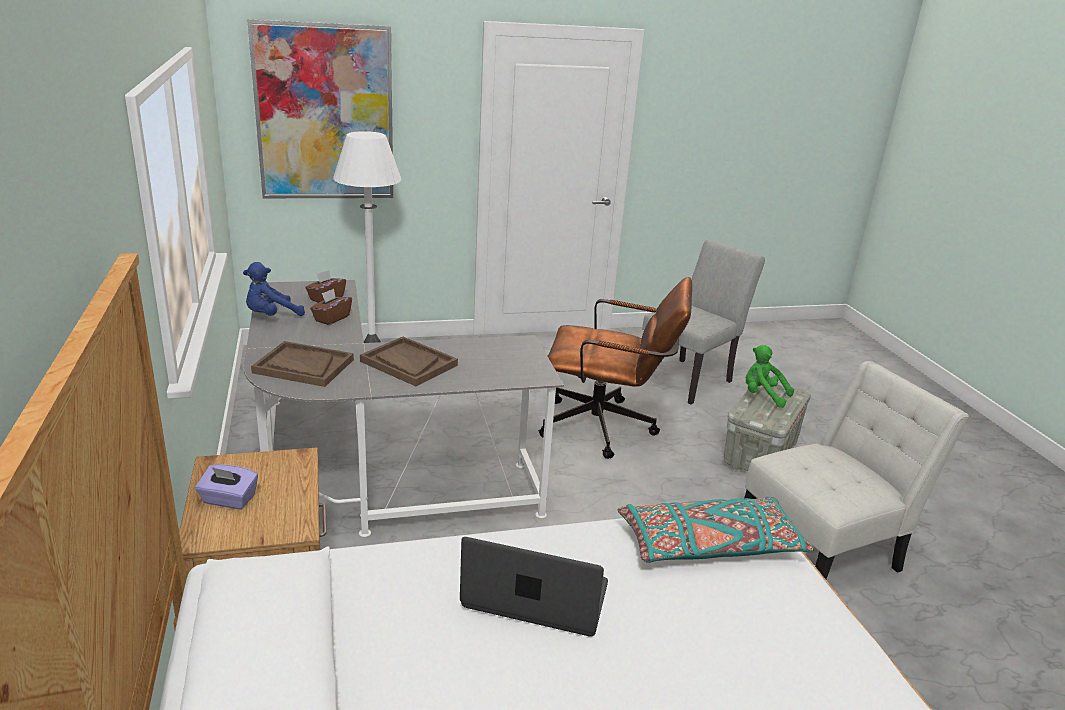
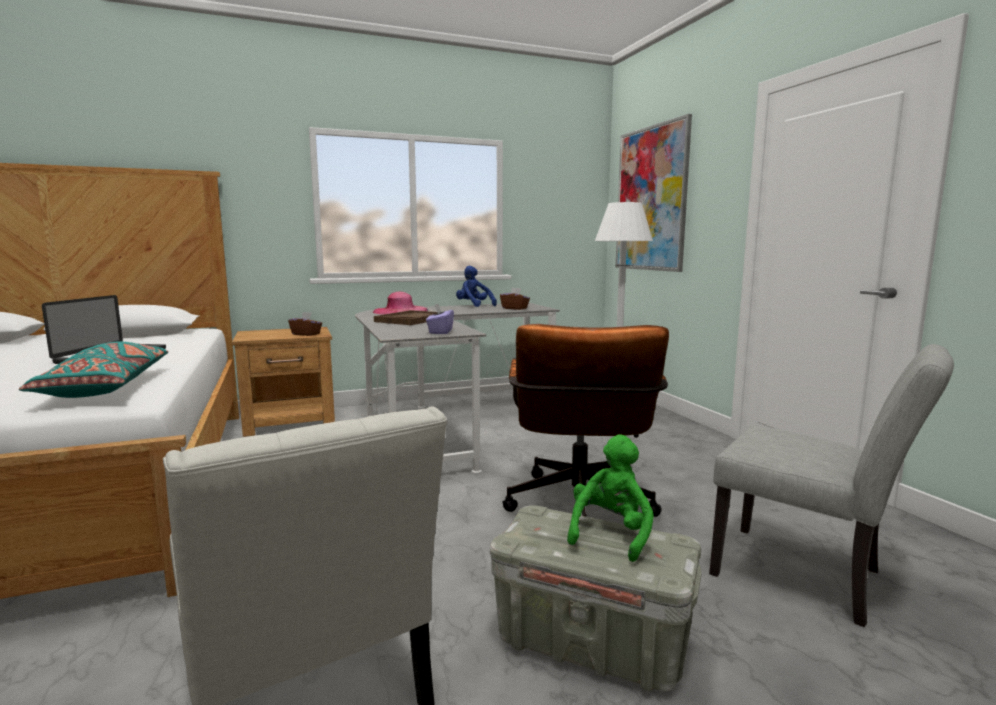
camera: 85 degrees right, 15 degrees down
purple tissue box [195,464,258,509] -> purple tissue box moved to [426,304,454,334]
brown tray [251,341,354,387] -> pink hat [373,292,428,315]
brown tissue box [310,289,352,325] -> brown tissue box moved to [288,312,322,336]

